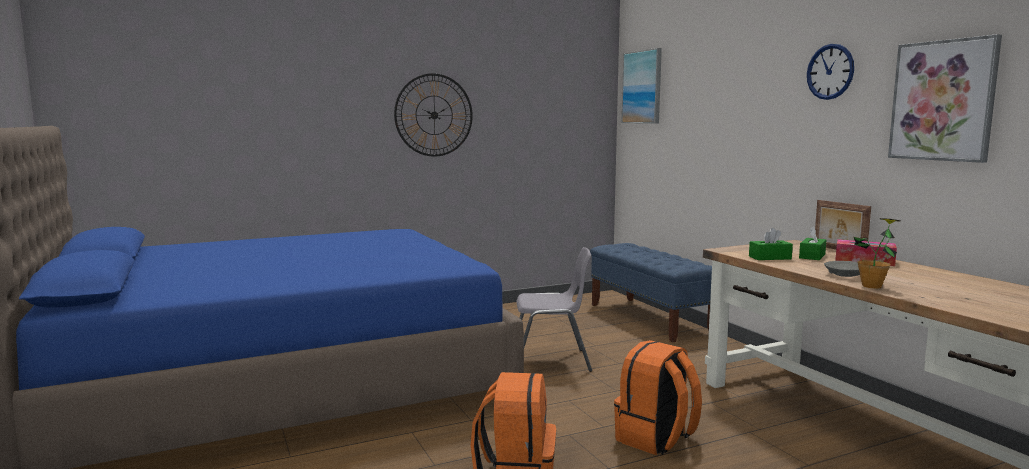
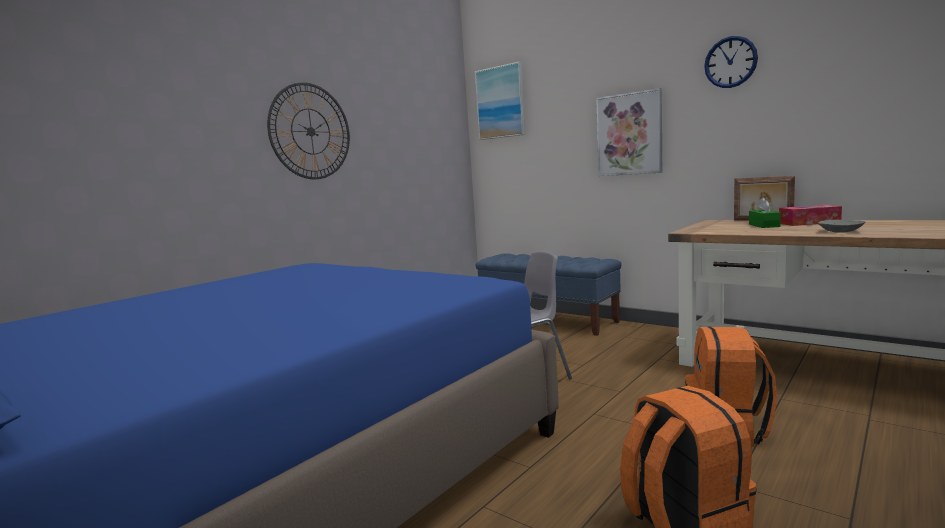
camera: 25 degrees left, 0 degrees up
green tissue box [749,228,793,260] -> none
potted plant [854,218,901,289] -> none
picture [888,34,1002,163] -> picture moved to [596,88,662,176]

